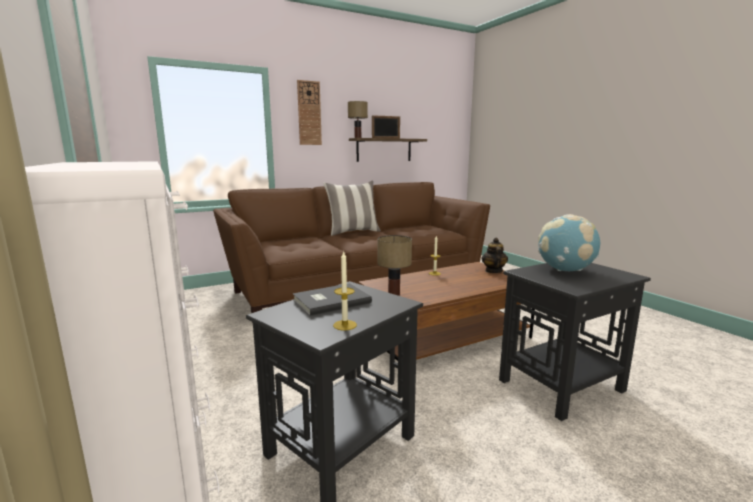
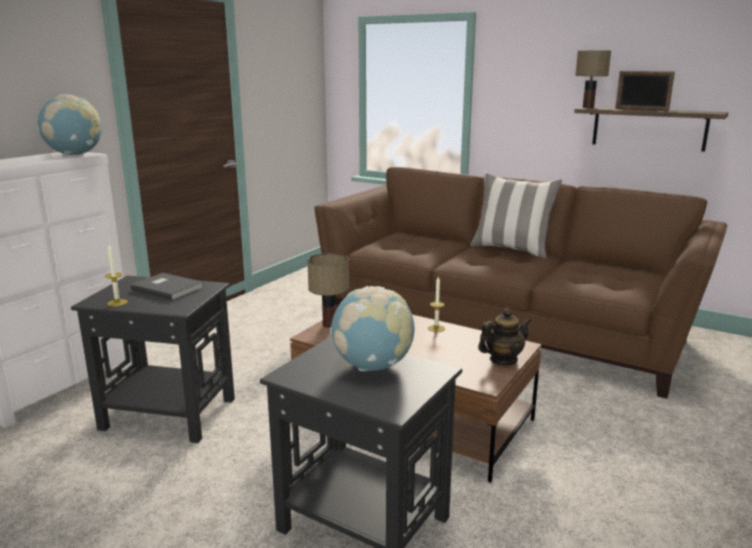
camera: 60 degrees right, 5 degrees up
wall clock [297,80,322,145] -> none
none -> globe [37,94,102,155]

